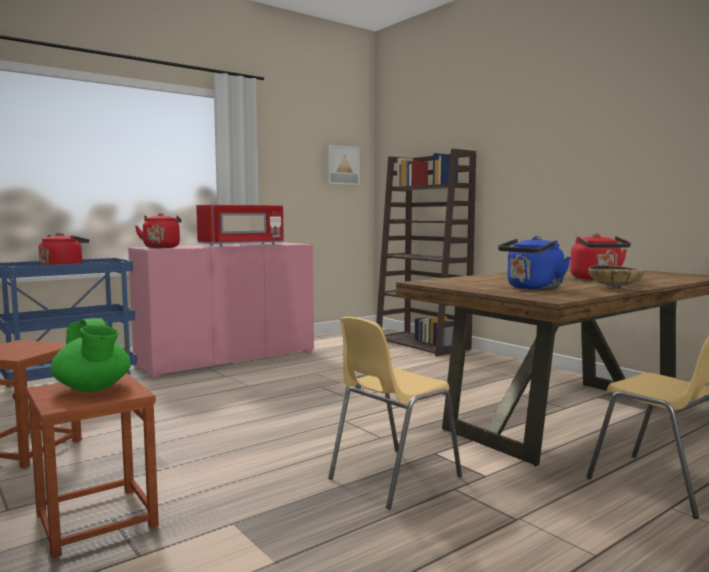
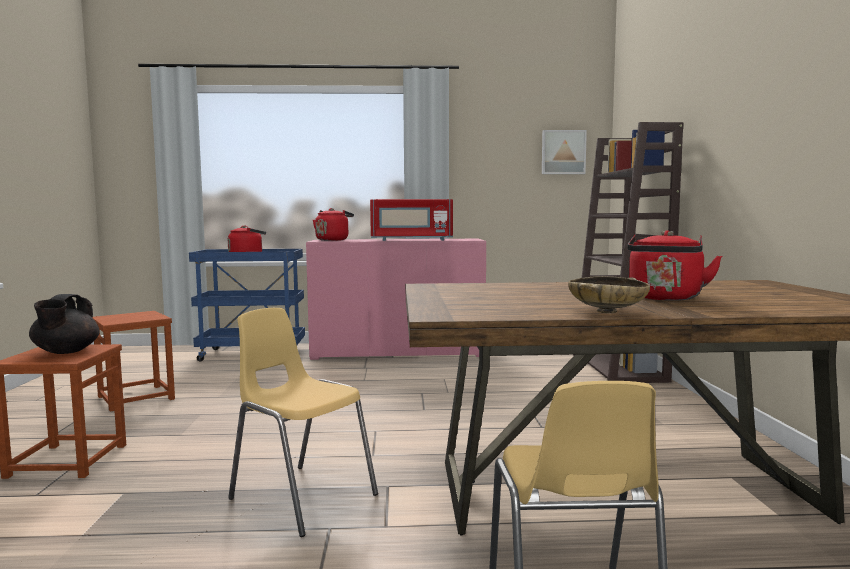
camera: 35 degrees right, 0 degrees up
green teapot [50,318,131,392] -> black teapot [29,294,100,354]
yellow chair [328,317,462,509] -> yellow chair turned 45 degrees clockwise [228,308,378,537]
blue kettle [498,236,571,290] -> none

